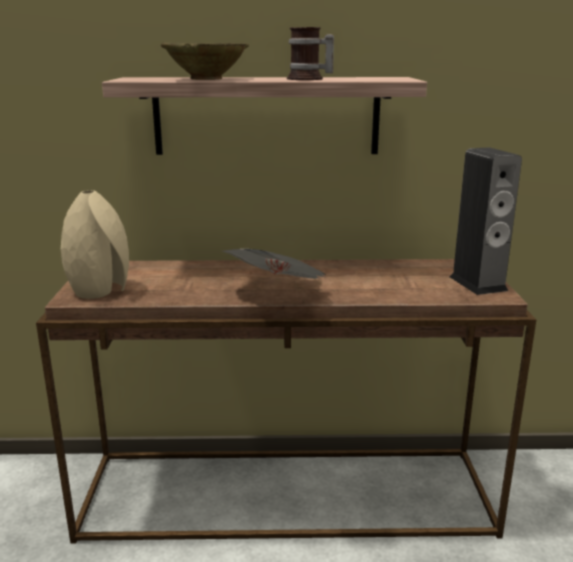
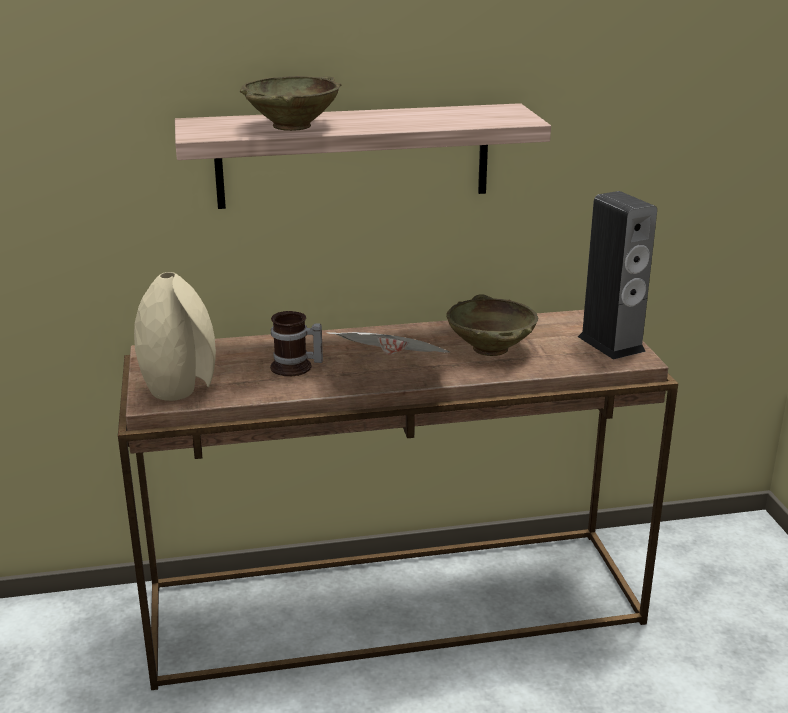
camera: 10 degrees left, 5 degrees up
mug [287,27,334,80] -> mug moved to [270,311,323,376]
none -> beige bowl [446,294,538,356]

